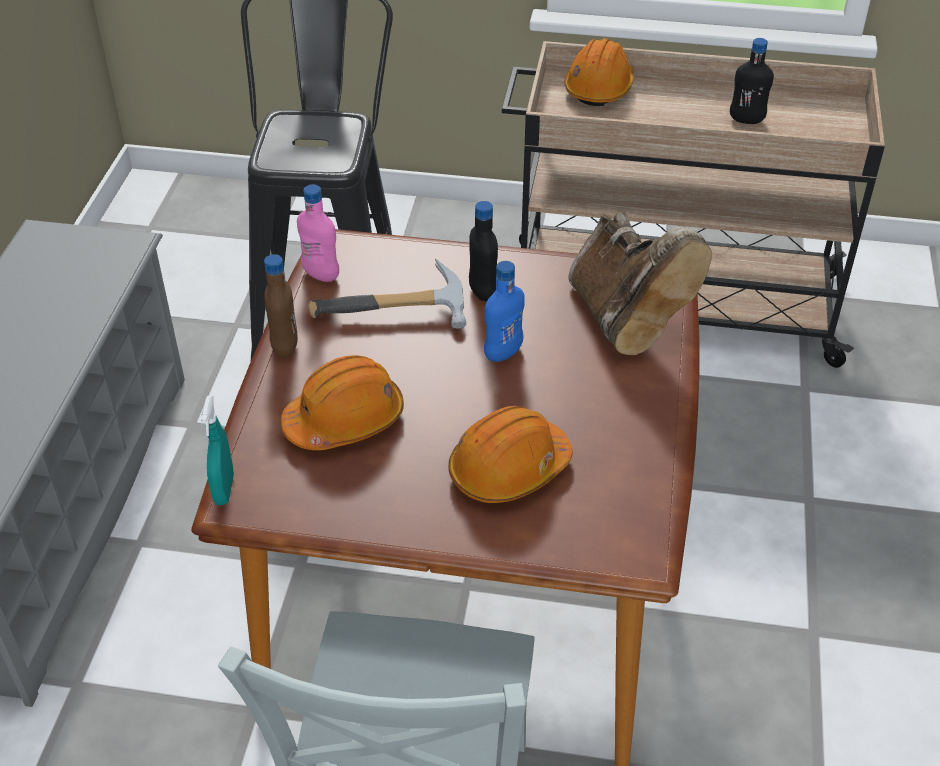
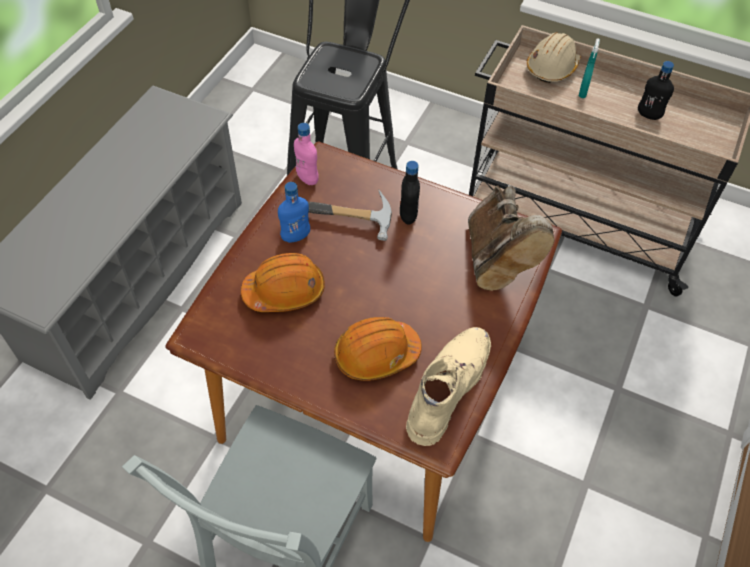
camera: 15 degrees right, 10 degrees up
turquoise spray bottle [201,396,234,506] -> turquoise spray bottle moved to [579,38,600,98]
brown bottle [264,254,298,358] -> none
blue bottle [484,261,525,362] -> blue bottle moved to [278,182,310,243]
orange hard hat [564,38,634,106] -> beige hard hat [527,32,581,83]
none -> beige boot [406,327,491,446]

